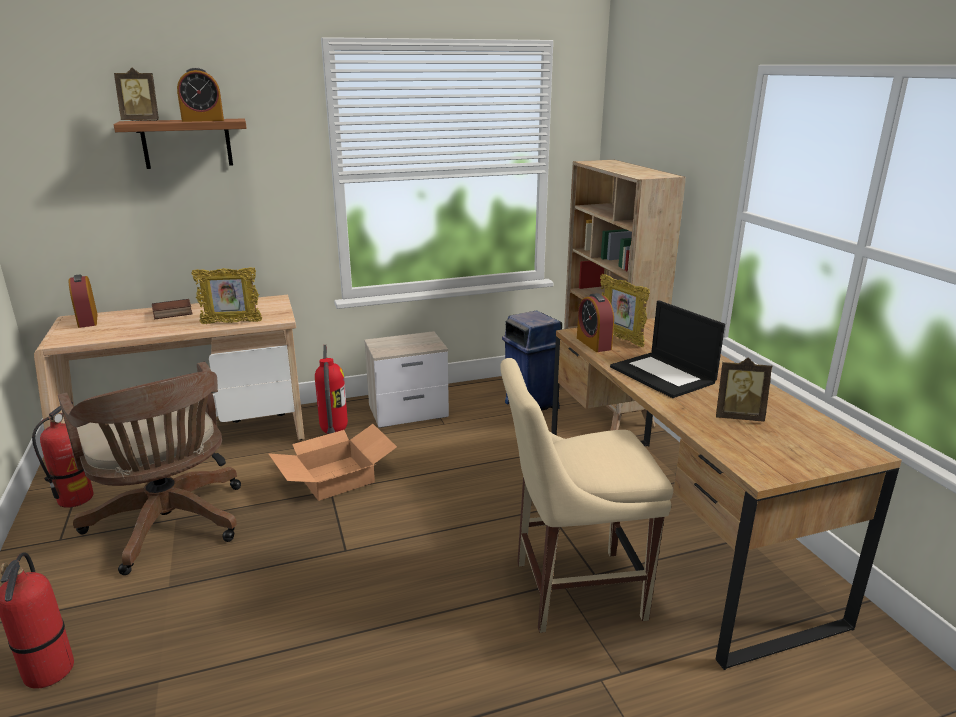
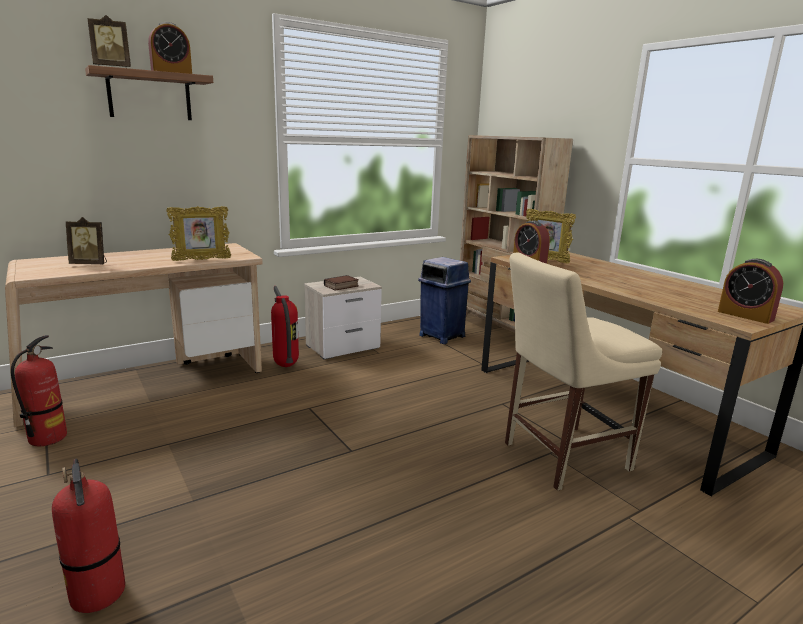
camera: 15 degrees left, 5 degrees down
brown office chair [58,362,241,575] -> none
alarm clock [69,274,98,328] -> alarm clock moved to [718,259,783,324]
book [152,299,192,319] -> book moved to [324,275,359,291]
cardboard box [268,424,397,501] -> none
laptop [610,300,725,398] -> none
picture frame [716,357,772,422] -> picture frame moved to [66,217,107,264]

